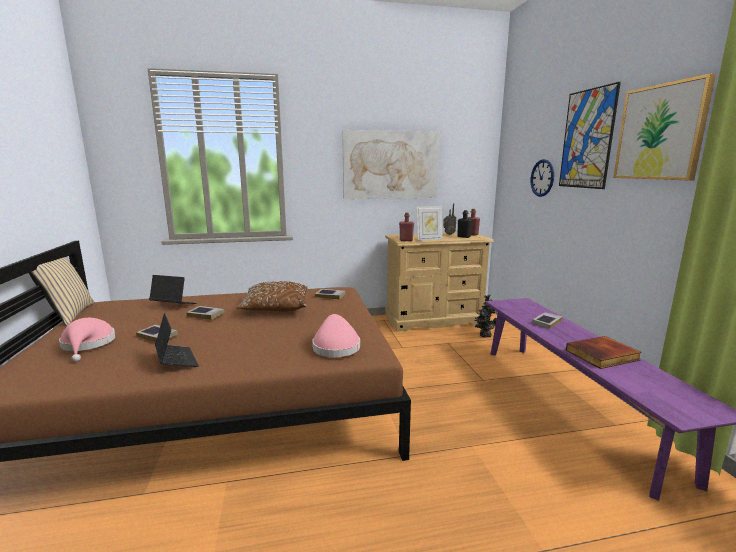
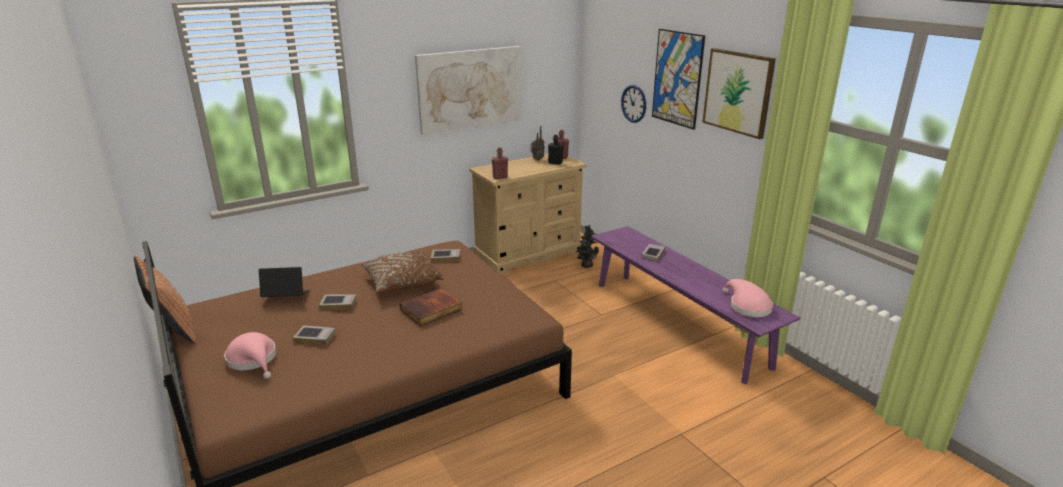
camera: 20 degrees left, 10 degrees up
beige pillow [29,257,95,326] -> orange pillow [134,256,197,344]
laptop [155,313,199,367] -> none
pink hat [312,314,360,357] -> pink hat moved to [722,279,773,317]
picture frame [417,206,443,241] -> none
book [566,336,642,369] -> book moved to [400,288,463,326]

